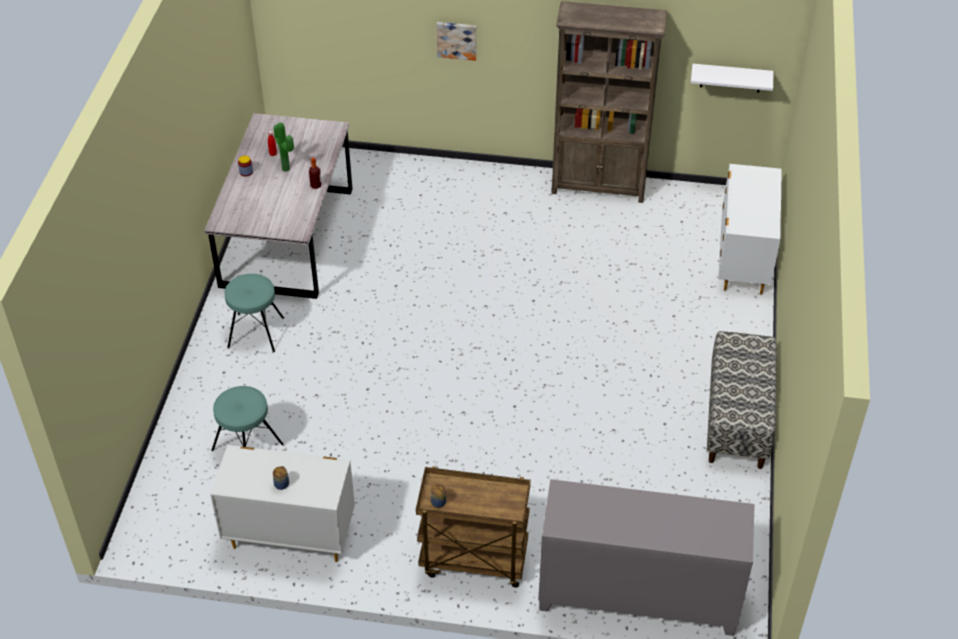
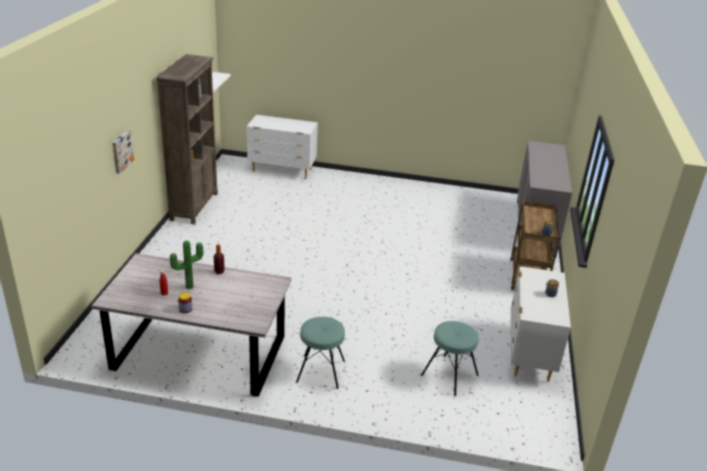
camera: 90 degrees left, 15 degrees down
bench [707,331,777,469] -> none

